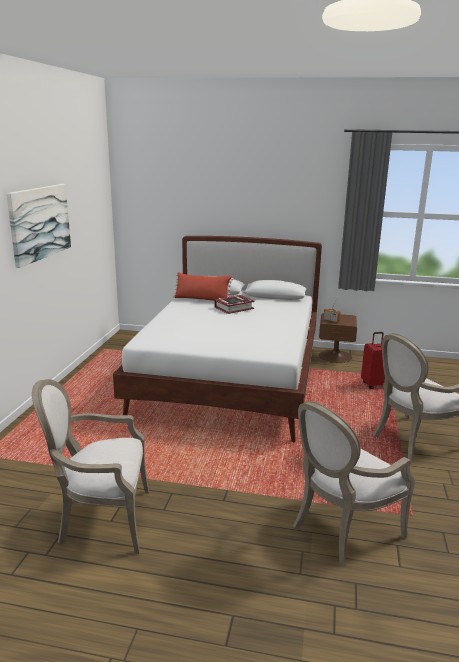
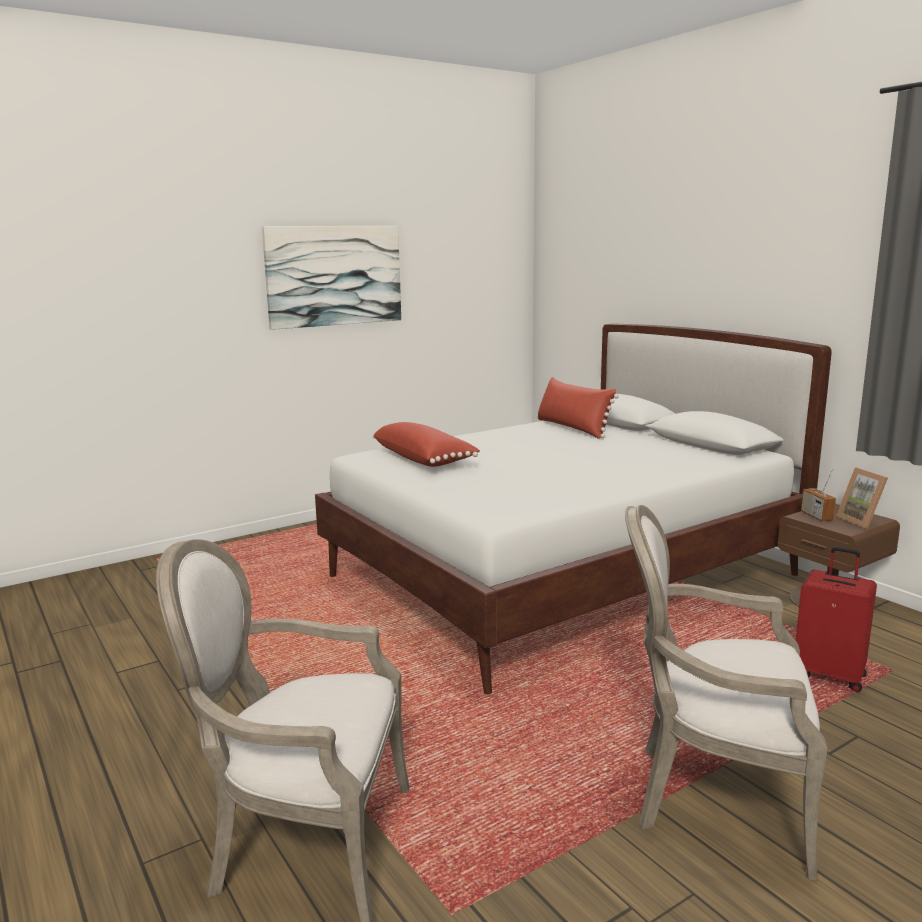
camera: 45 degrees right, 5 degrees down
armchair [32,379,149,554] -> none
book [214,295,255,314] -> none
none -> red pillow [373,422,480,467]
none -> picture frame [836,467,888,529]

